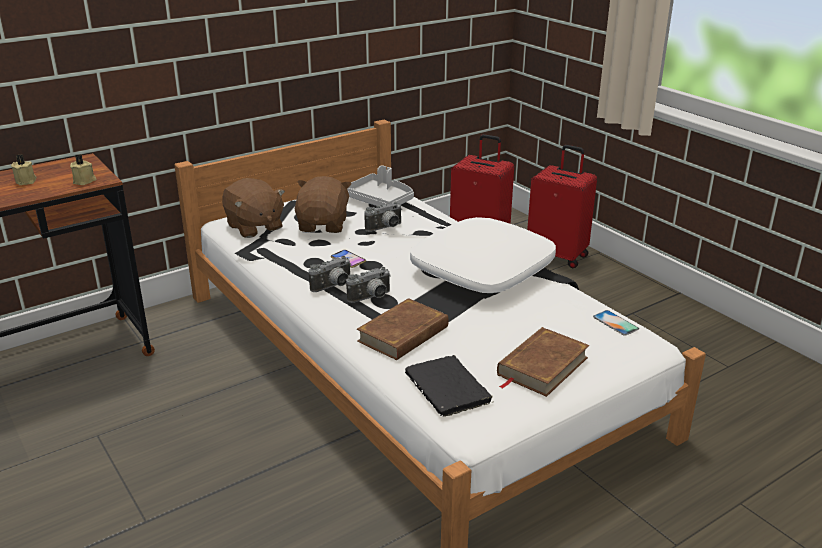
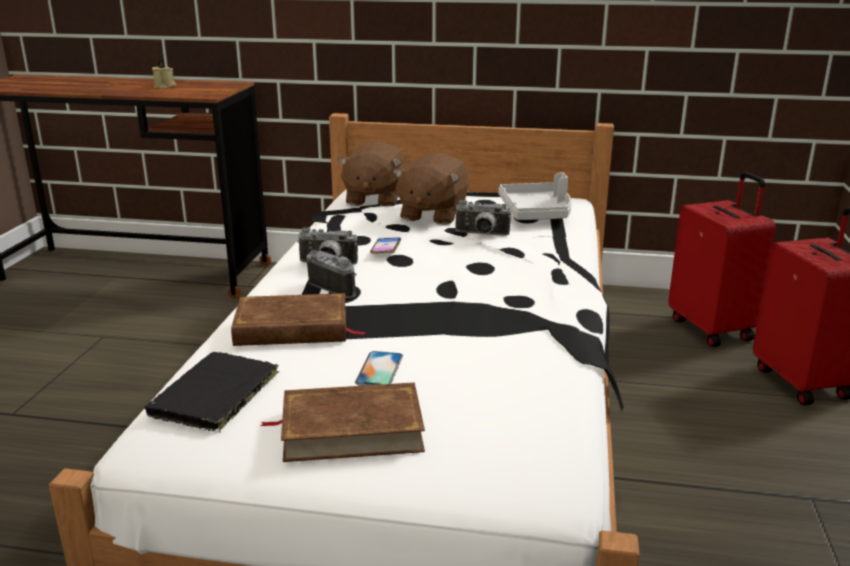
camera: 45 degrees right, 5 degrees down
beige candle [70,154,97,185] -> none
brown plush toy [295,176,352,233] -> brown plush toy turned 150 degrees clockwise [393,153,469,225]
camera [346,267,391,303] -> camera turned 150 degrees counterclockwise [306,250,357,298]
white pillow [410,217,556,293] -> none
phone [593,310,639,336] -> phone moved to [355,351,403,386]

